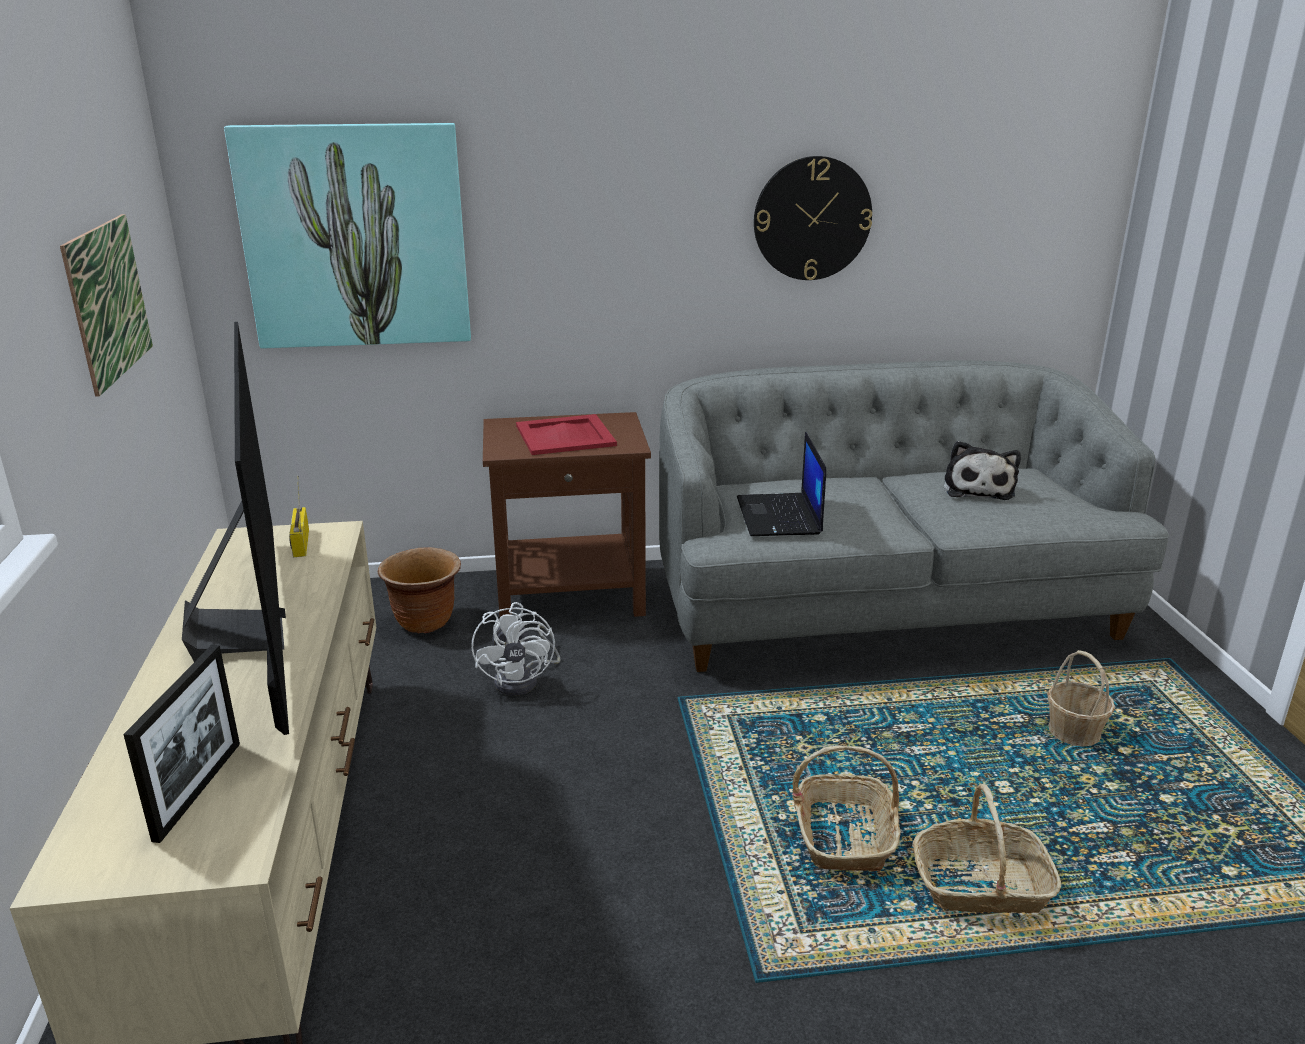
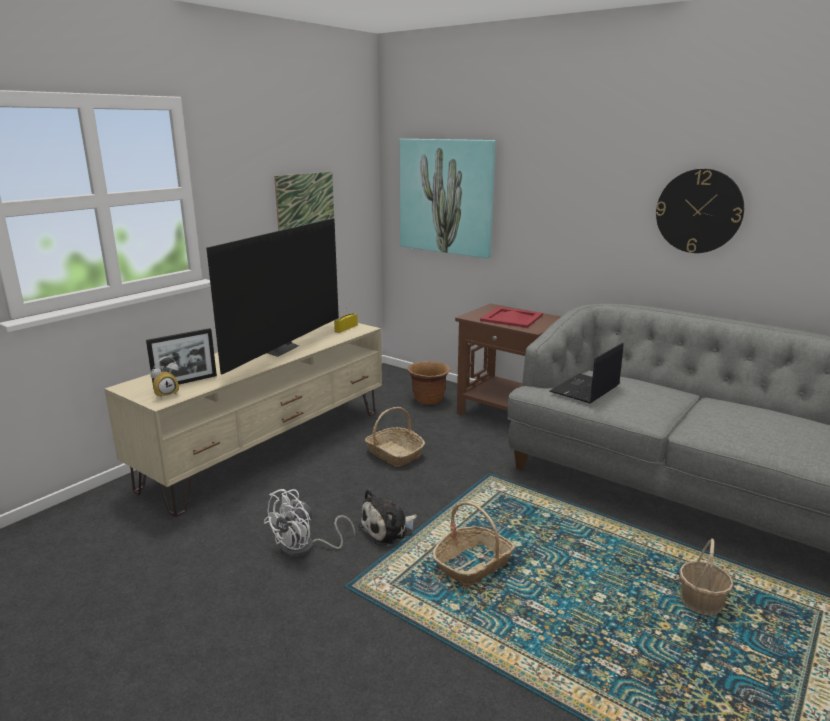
camera: 45 degrees right, 5 degrees down
white fan [471,602,560,696] -> white fan moved to [263,489,355,558]
basket [912,784,1061,913] -> basket moved to [365,407,425,467]
plush toy [944,441,1021,500] -> plush toy moved to [358,489,417,546]
none -> alarm clock [151,356,179,399]

